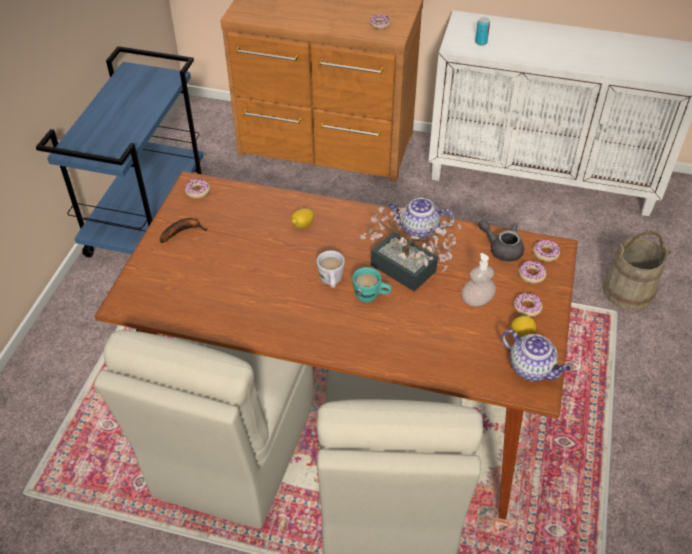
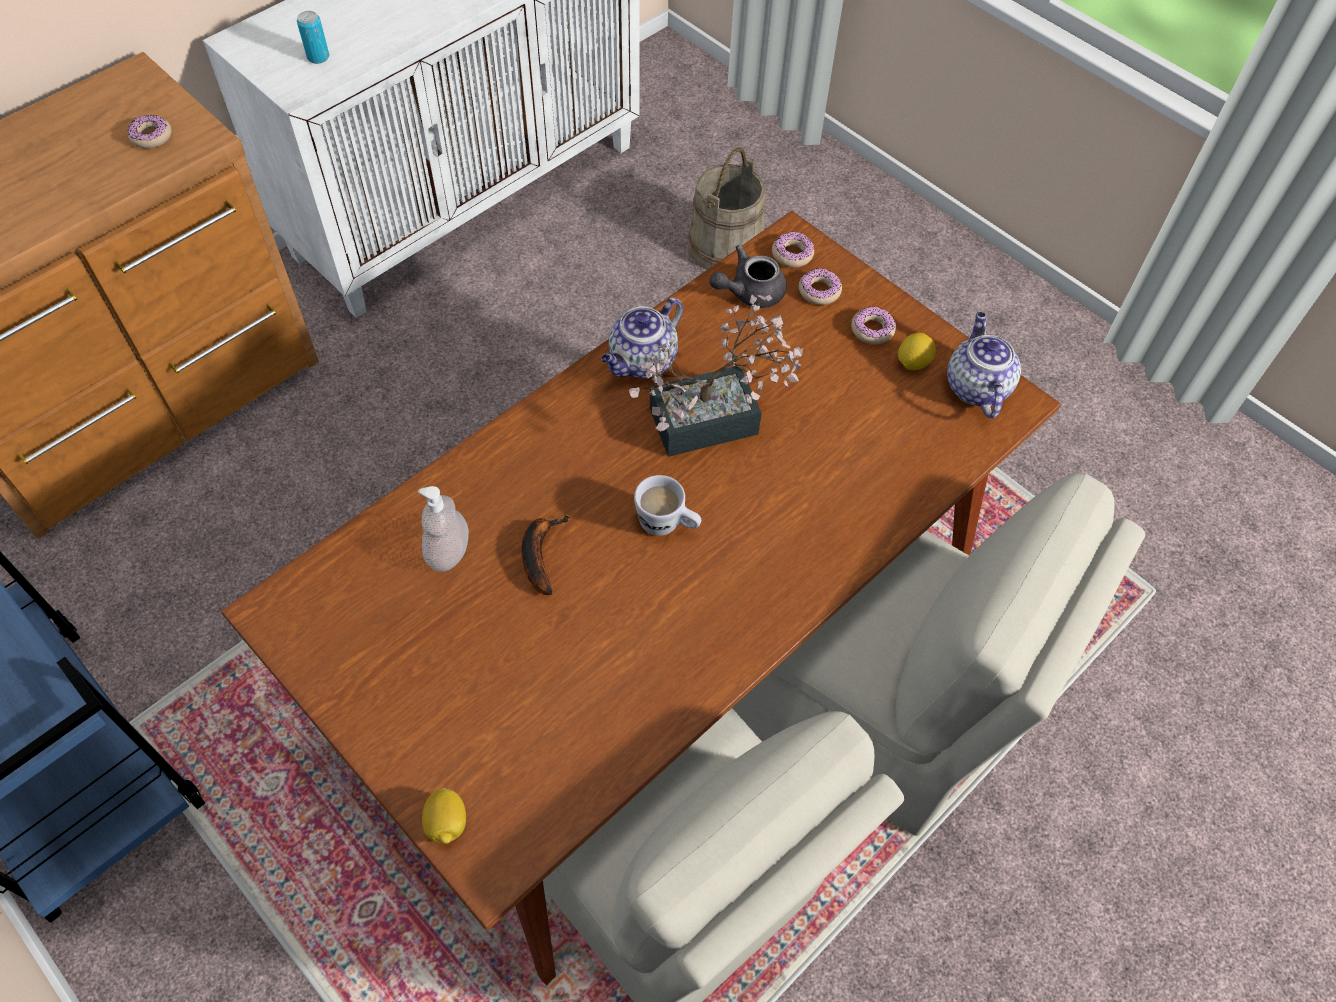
camera: 60 degrees left, 10 degrees up
banana [160,218,207,243] -> banana moved to [522,515,570,595]
donut [185,179,210,199] -> none
lemon [291,208,314,228] -> lemon moved to [422,788,466,844]
turquoise mug [352,267,392,303] -> none
soap dispenser [461,253,496,306] -> soap dispenser moved to [418,486,469,572]
teapot [502,329,571,382] -> teapot turned 75 degrees counterclockwise [947,312,1021,418]

